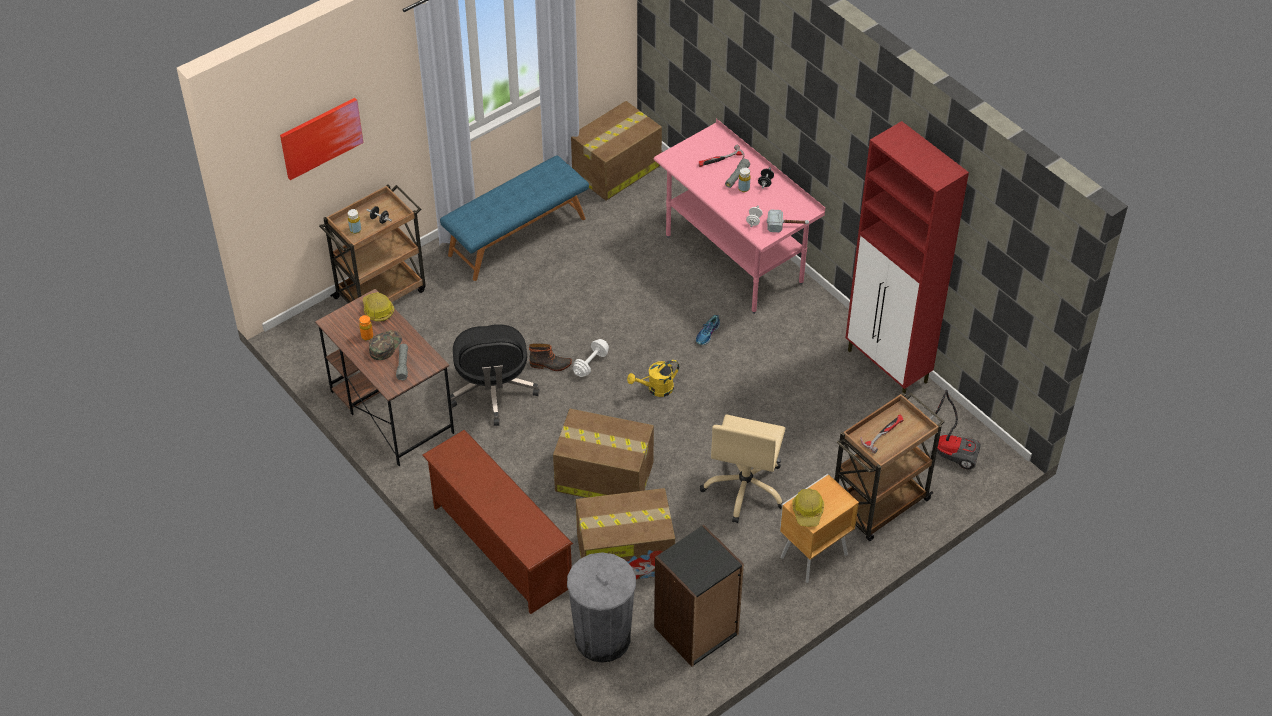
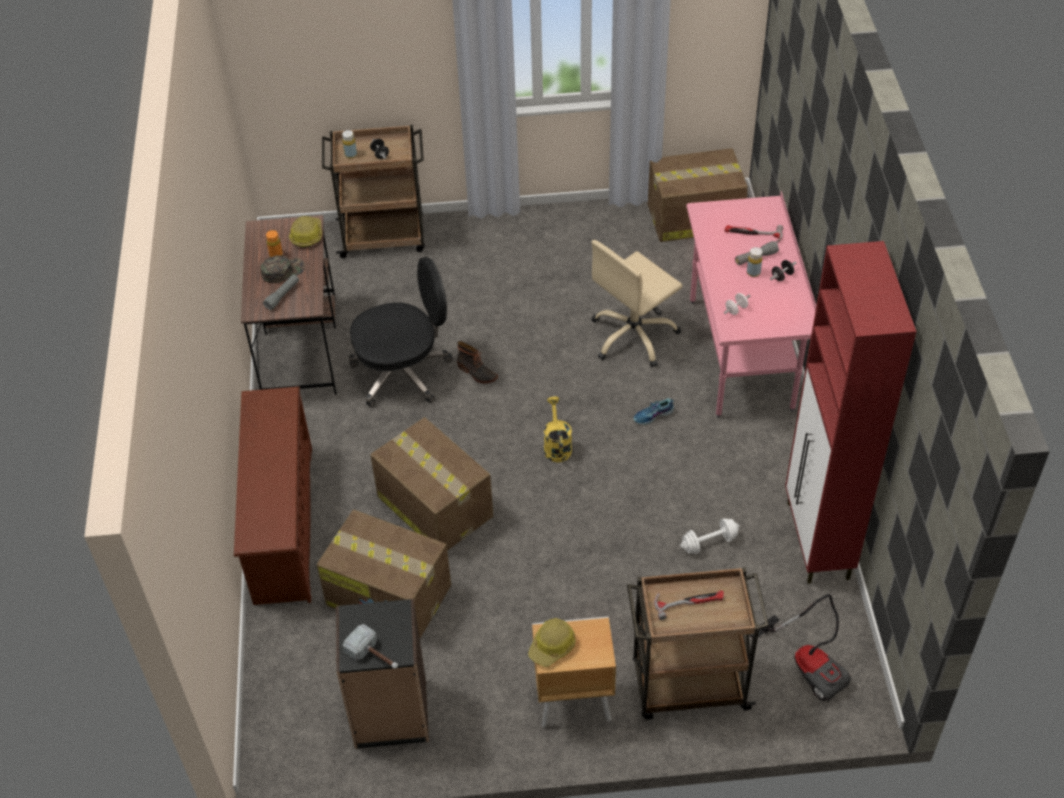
camera: 35 degrees right, 0 degrees up
picture [280,98,363,180] -> none
blue bench [440,156,589,281] -> none
black office chair [450,324,540,426] -> black office chair turned 135 degrees counterclockwise [349,257,453,407]
grey trash can [567,552,636,663] -> none
white dumbbell [572,339,609,377] -> white dumbbell moved to [680,518,739,554]
yellow watering can [627,360,679,397] -> yellow watering can turned 75 degrees clockwise [544,397,572,462]
beige office chair [700,414,786,523] -> beige office chair moved to [591,240,683,367]
hammer [767,210,809,232] -> hammer moved to [343,624,398,669]

